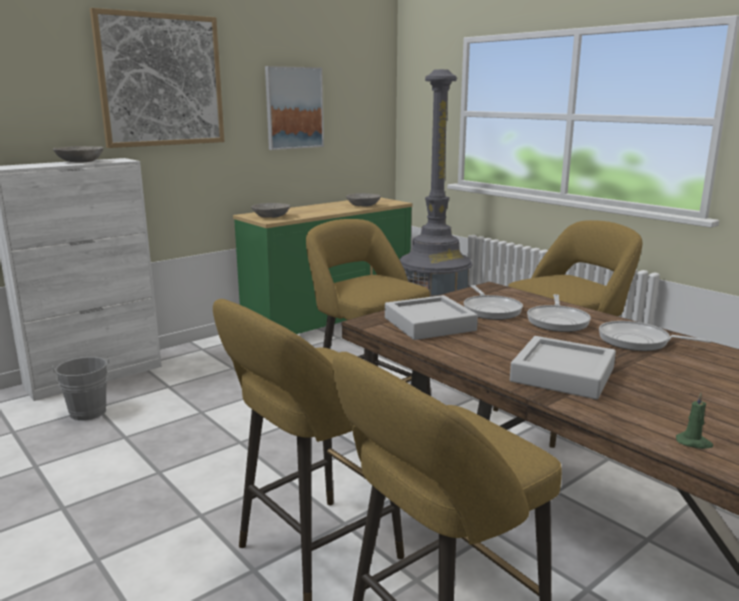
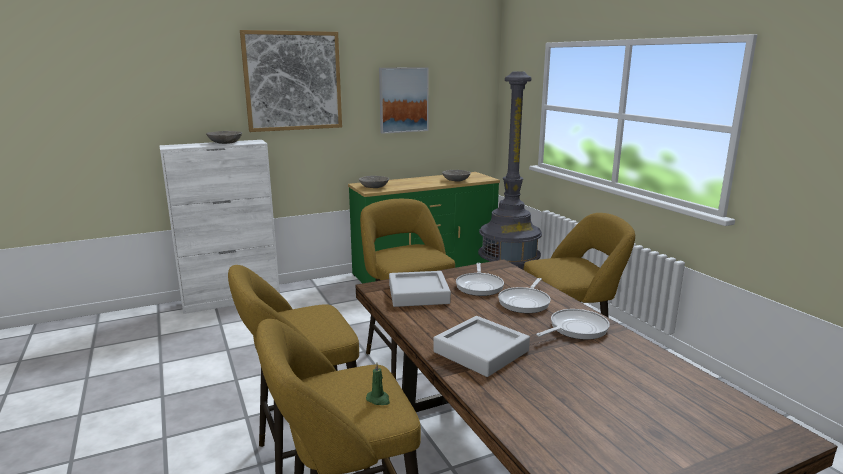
camera: 15 degrees right, 0 degrees up
grey bucket [53,357,109,421] -> none
frying pan [599,321,712,351] -> frying pan turned 105 degrees clockwise [536,309,610,340]
green candle [676,393,713,449] -> green candle moved to [366,363,390,405]

